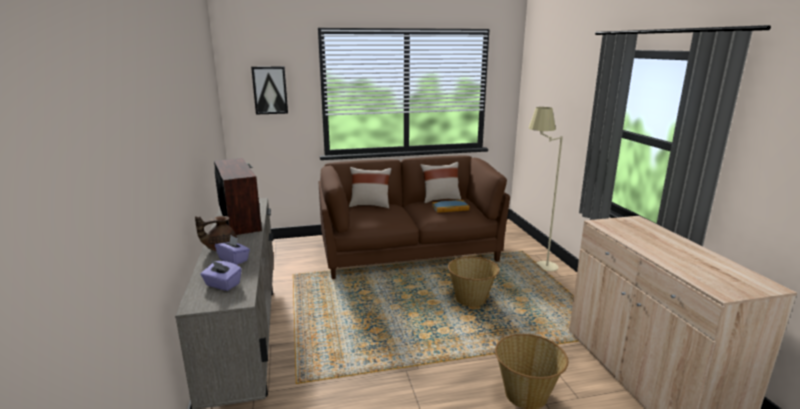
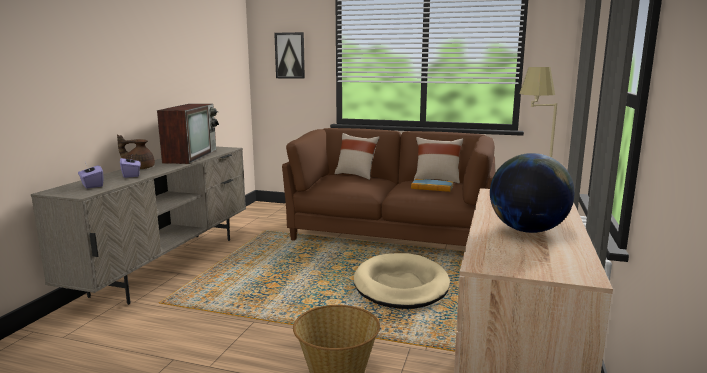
camera: 30 degrees right, 5 degrees down
basket [448,257,500,307] -> beige dog bed [354,253,450,309]
none -> globe [490,153,575,233]

